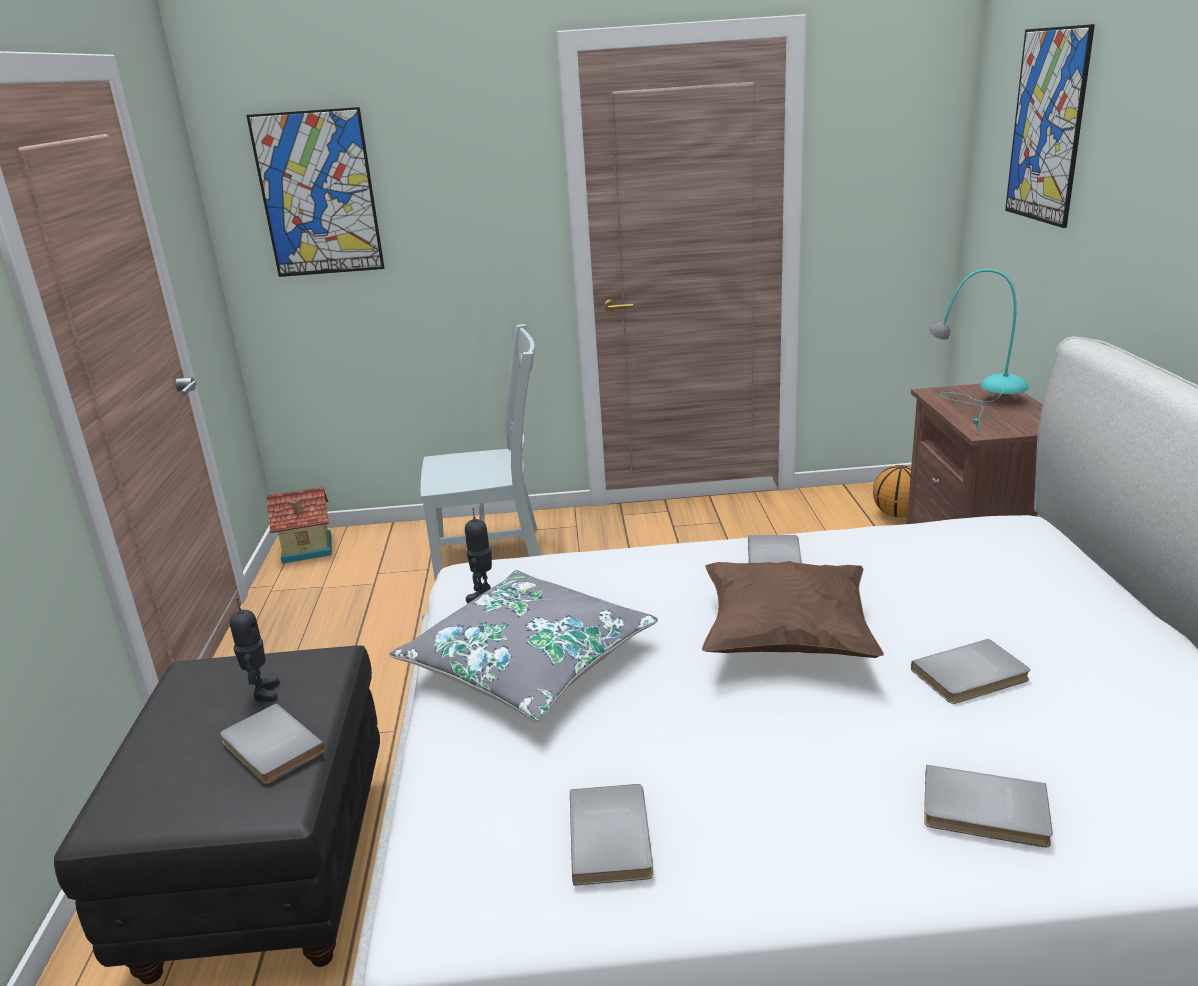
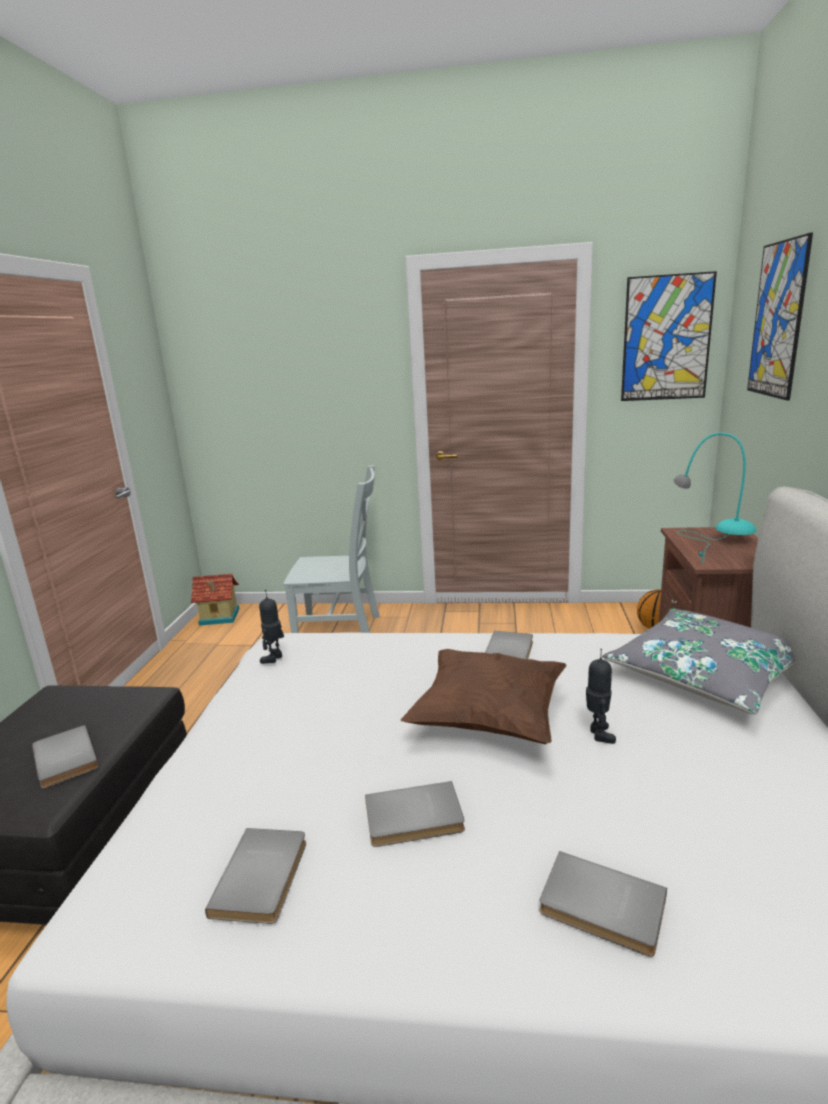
camera: 10 degrees right, 5 degrees down
toy robot [229,598,280,702] -> toy robot moved to [586,649,616,744]
picture [246,107,385,277] -> picture moved to [621,271,717,401]
grey pillow [390,570,658,722] -> grey pillow moved to [602,608,795,715]
grey book [911,639,1030,704] -> grey book moved to [365,781,465,847]

